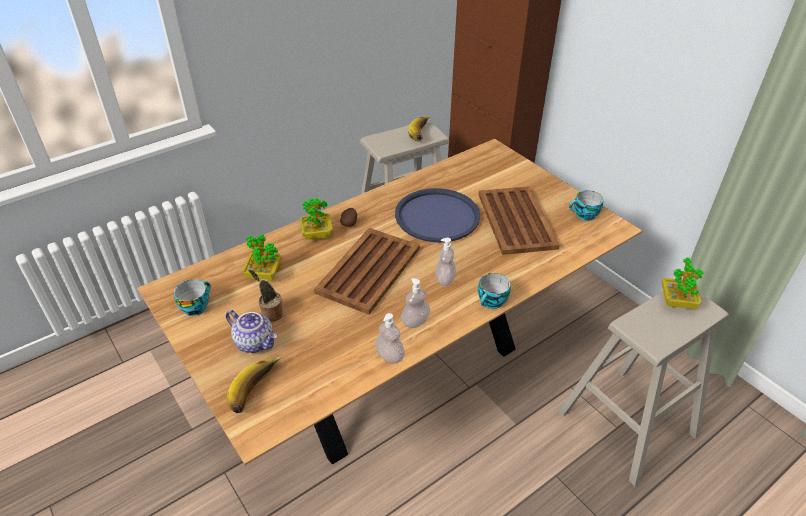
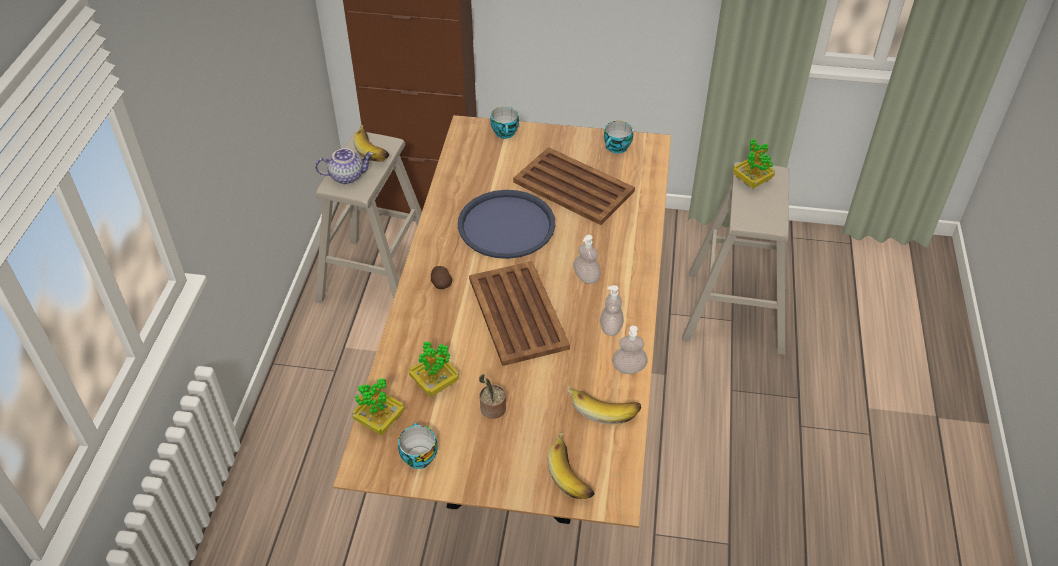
camera: 45 degrees left, 5 degrees up
teapot [226,310,277,353] -> teapot moved to [315,148,373,184]
potted plant [300,198,333,240] -> potted plant moved to [352,378,404,435]
cup [478,273,510,309] -> cup moved to [490,107,519,139]
none -> banana [567,385,641,425]

